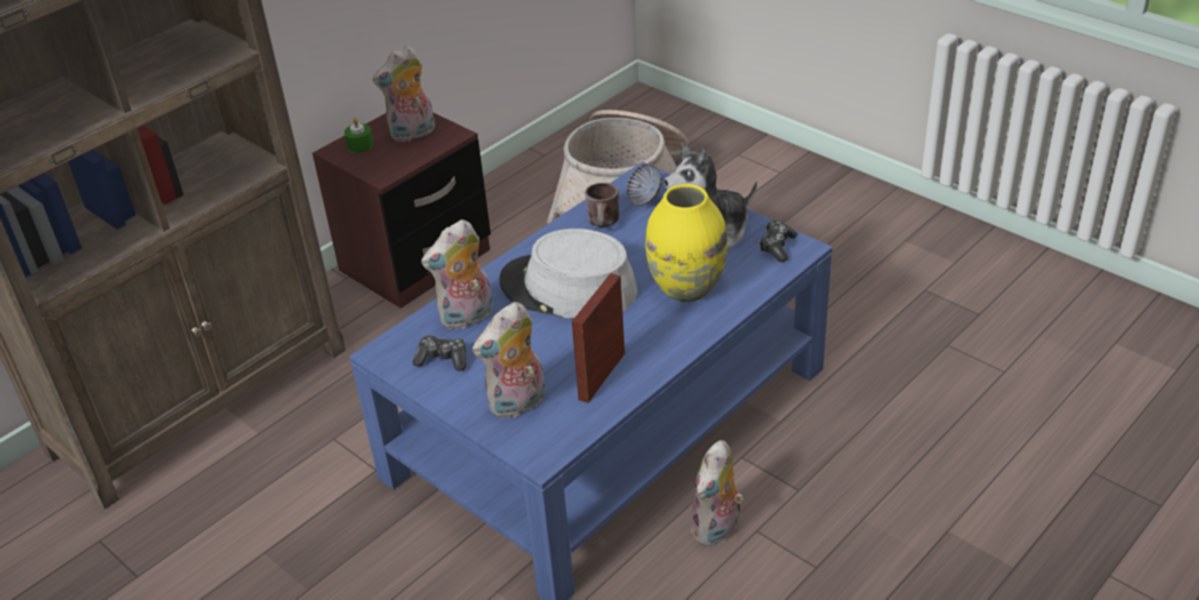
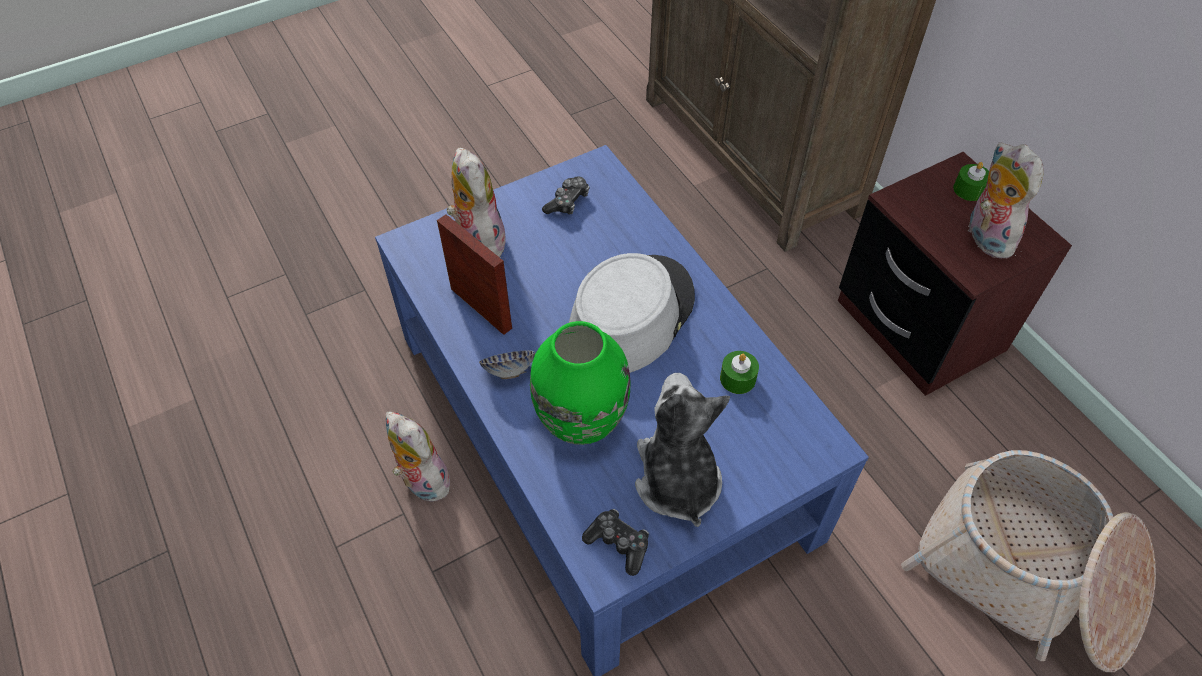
camera: 105 degrees right, 15 degrees up
plush toy [421,219,493,329] -> none
brown mug [585,183,619,228] -> green candle [720,351,759,394]
bowl [626,163,662,206] -> bowl moved to [479,351,535,379]
yellow vase [645,184,728,302] -> green vase [530,321,631,445]

